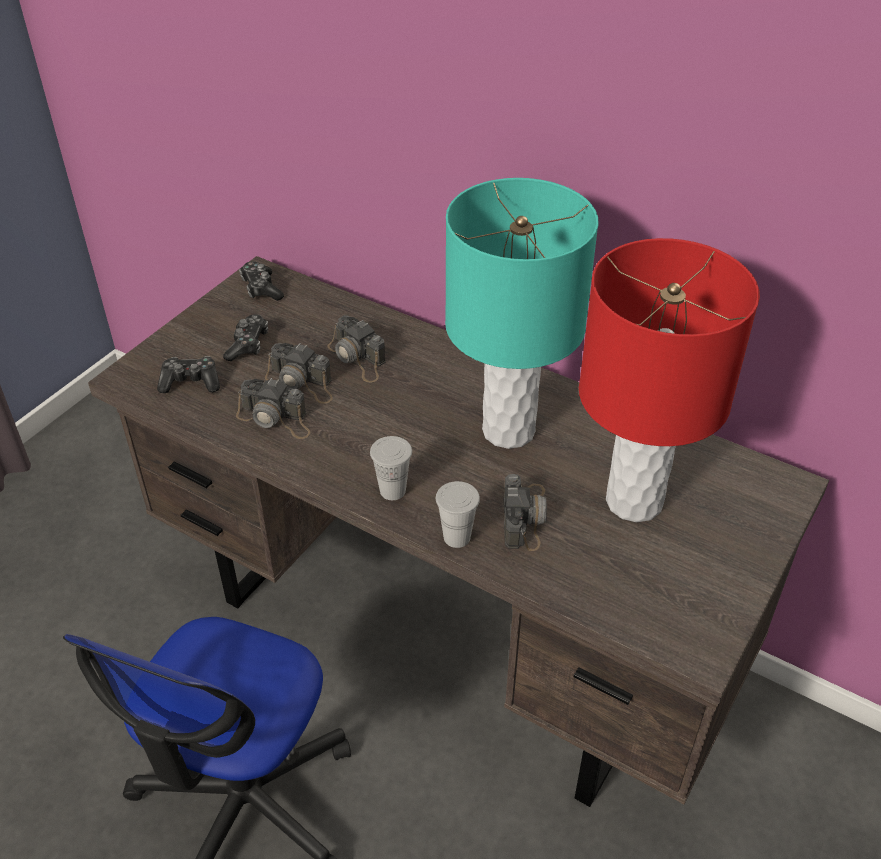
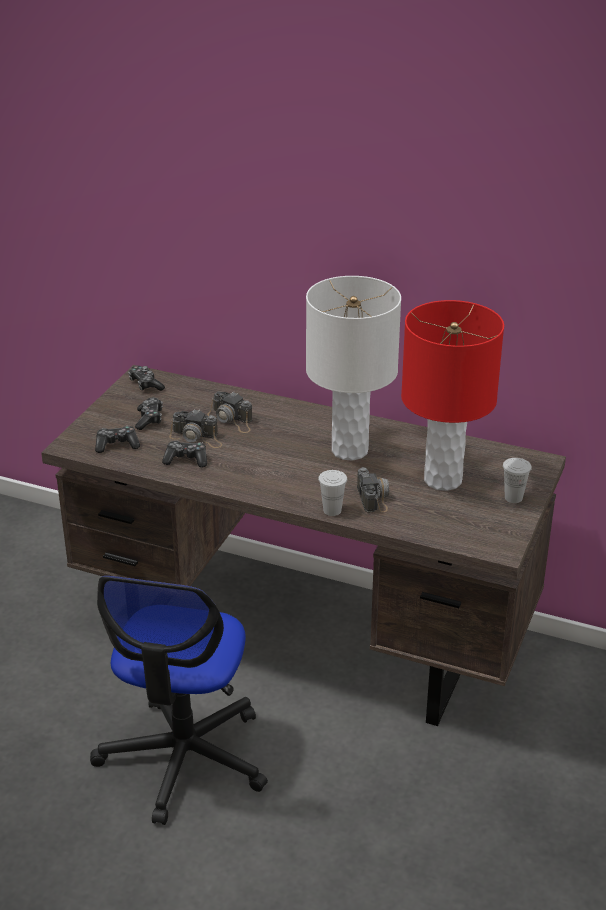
camera: 10 degrees left, 10 degrees down
camera [236,378,311,439] -> game controller [162,441,207,468]
white cup [370,436,412,500] -> white cup moved to [503,458,532,503]
turquoise table lamp [445,178,599,449] -> white table lamp [306,276,401,461]

